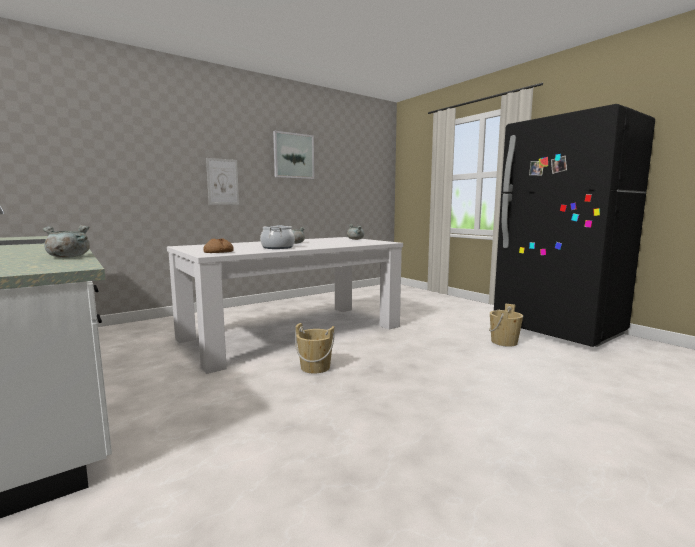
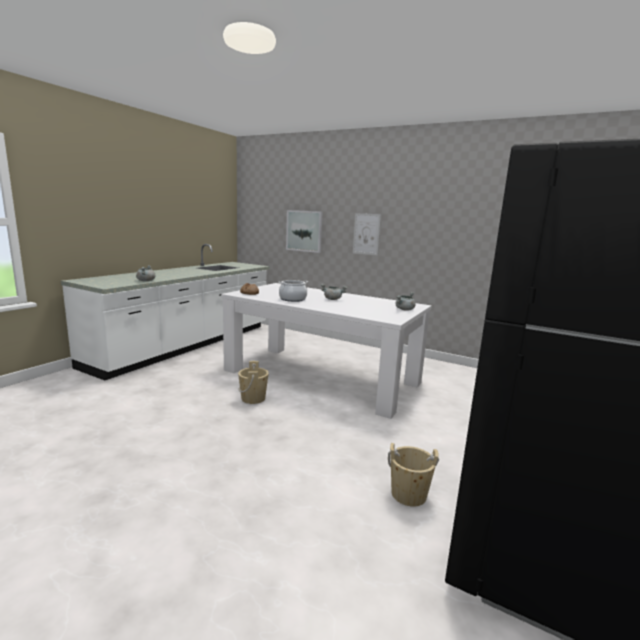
camera: 65 degrees right, 5 degrees up
picture [273,131,314,179] -> picture moved to [286,210,323,253]

